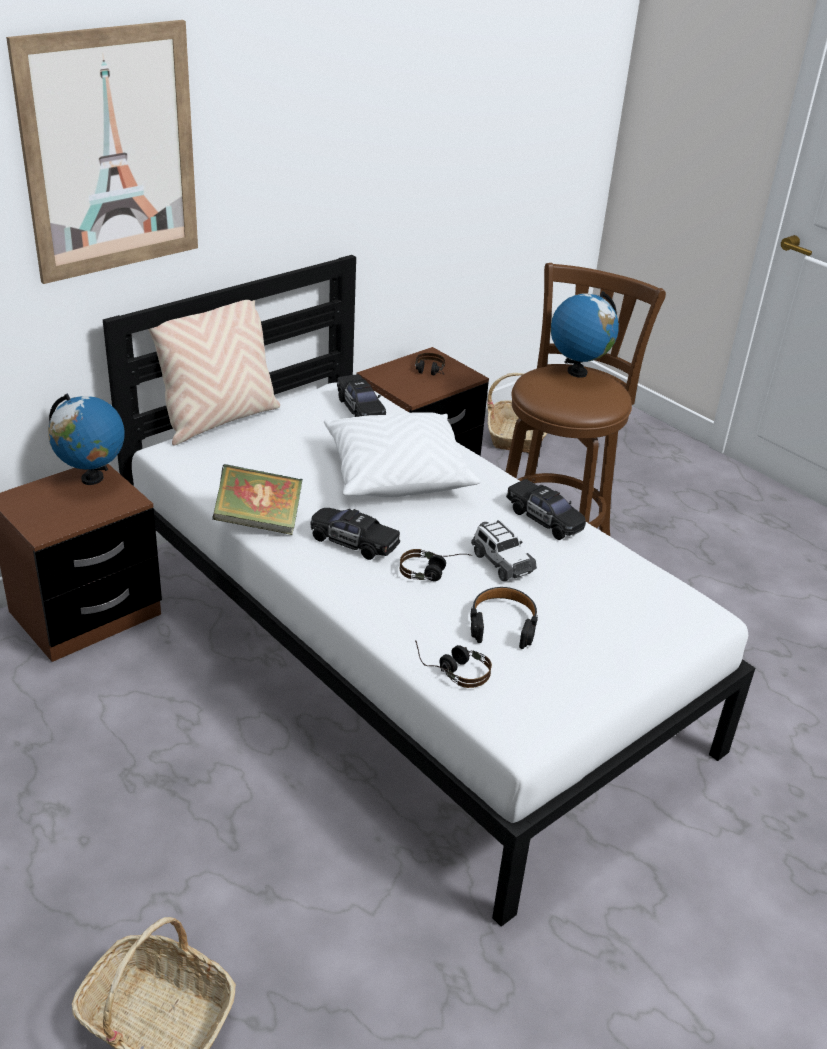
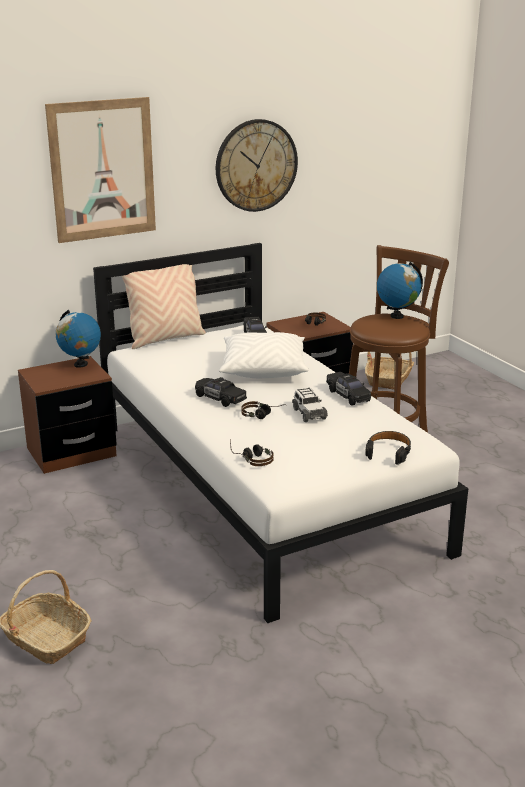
camera: 15 degrees right, 10 degrees down
book [212,464,303,535] -> none
black headphones [470,587,538,649] -> black headphones moved to [365,431,411,465]
none -> wall clock [216,119,298,212]

